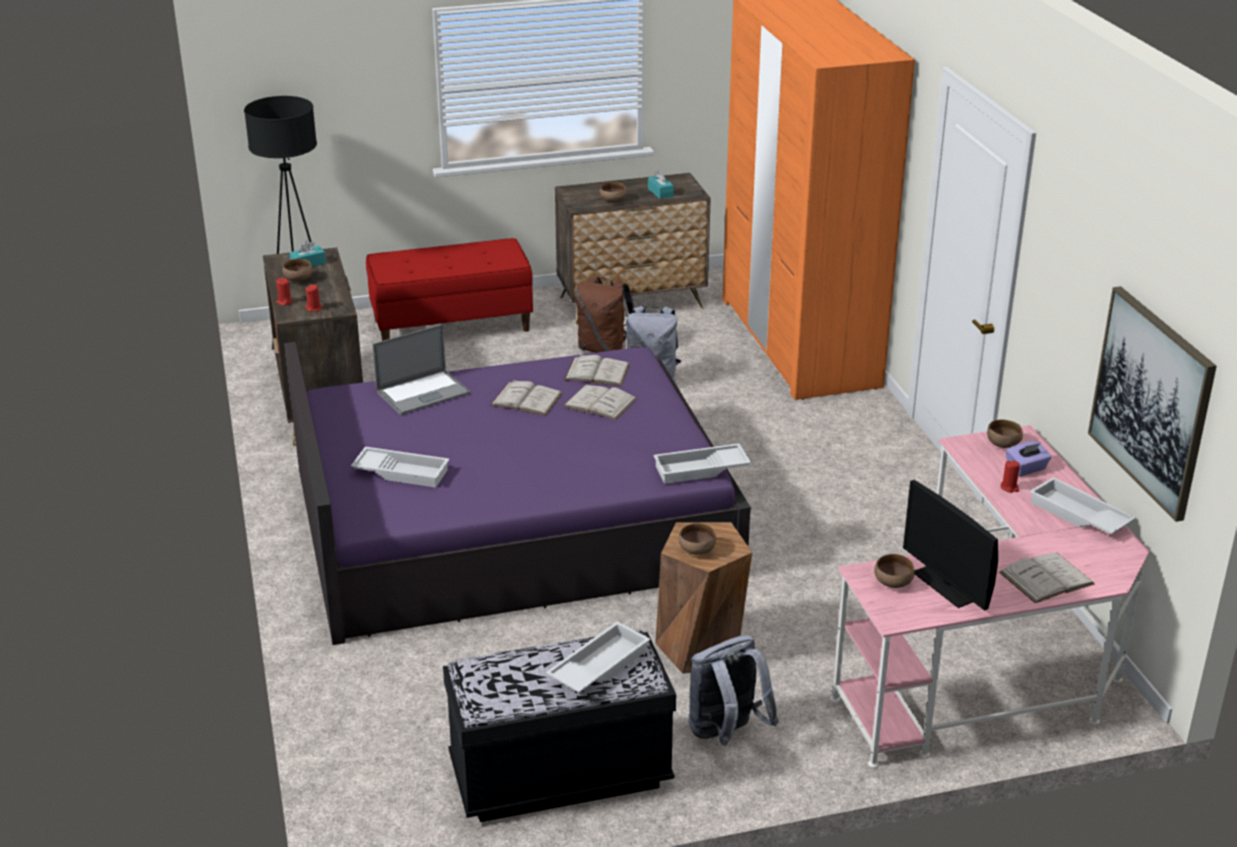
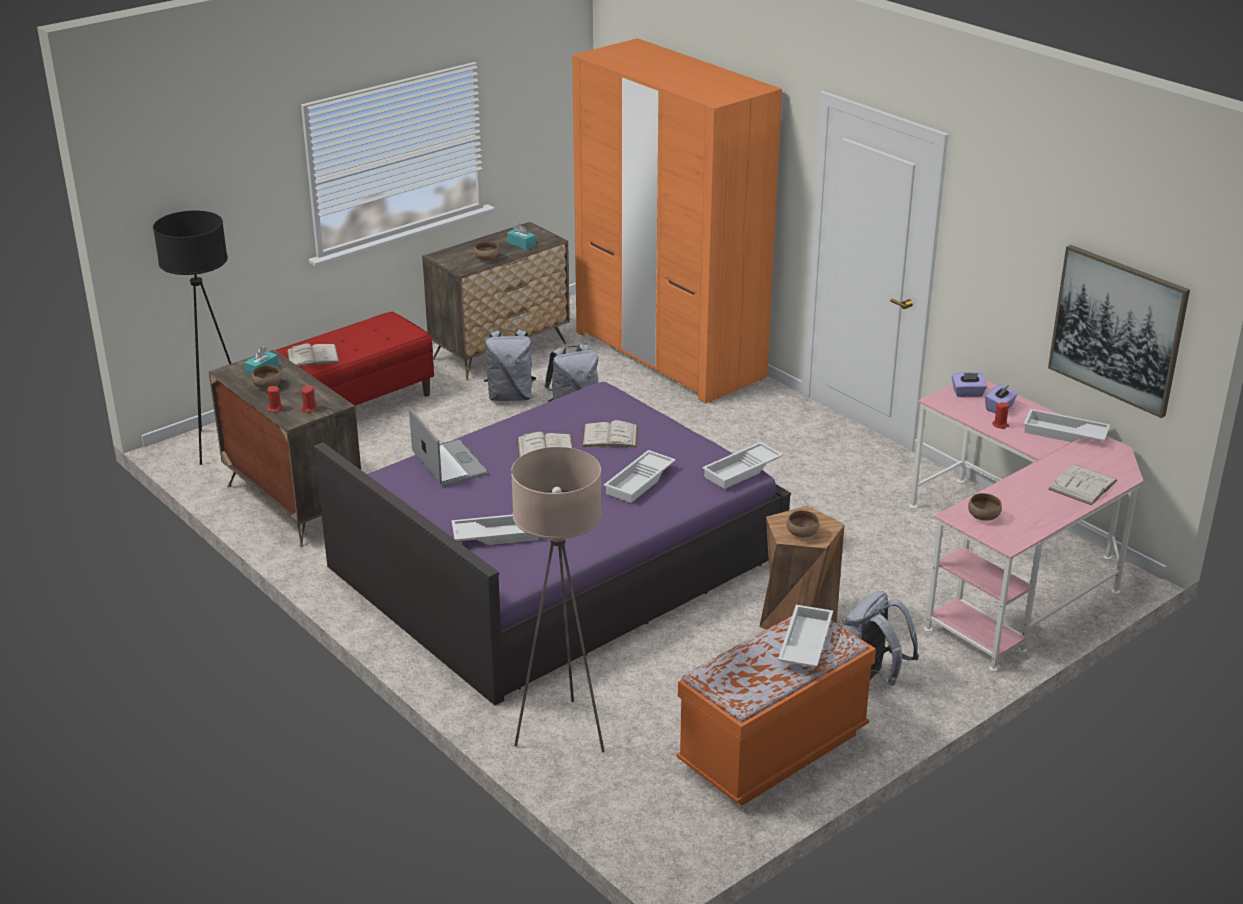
camera: 25 degrees left, 0 degrees up
laptop [372,324,470,415] -> laptop turned 60 degrees counterclockwise [409,408,489,486]
black bench [443,630,676,822] -> orange bench [676,616,876,806]
white book [564,354,630,386] -> white book moved to [287,343,340,367]
brown backpack [576,276,634,353] -> grey backpack [484,329,536,401]
monitor [903,480,998,611] -> none
brown bowl [987,419,1023,448] -> purple tissue box [952,372,987,397]
none -> beige floor lamp [511,447,605,752]
none -> white tray [604,450,676,503]

